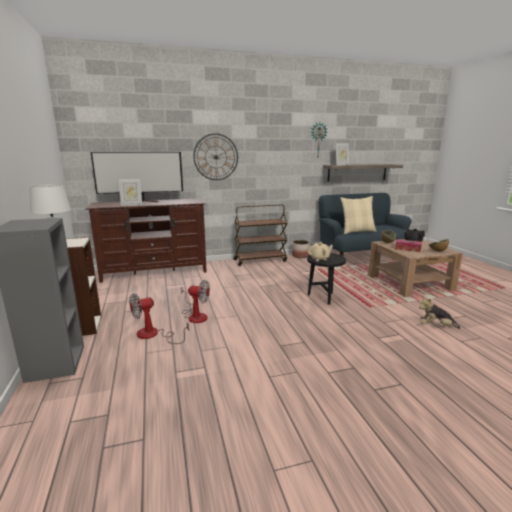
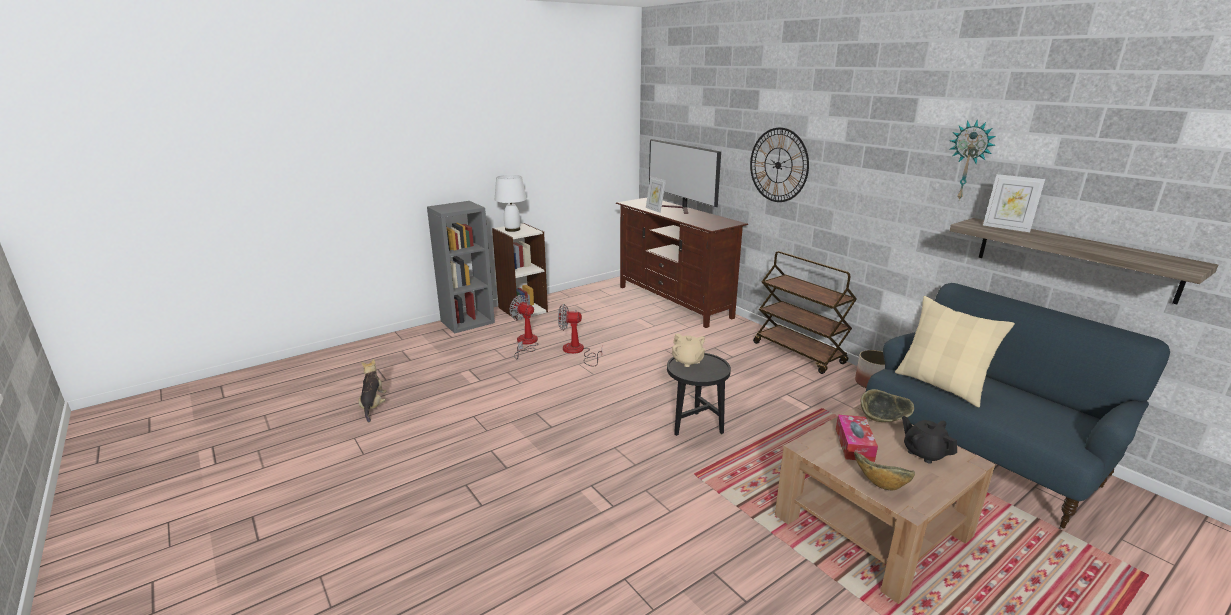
camera: 70 degrees right, 5 degrees up
fan [181,280,210,323] -> fan turned 105 degrees clockwise [558,304,602,367]
plush toy [419,296,460,329] -> plush toy moved to [359,359,387,422]

